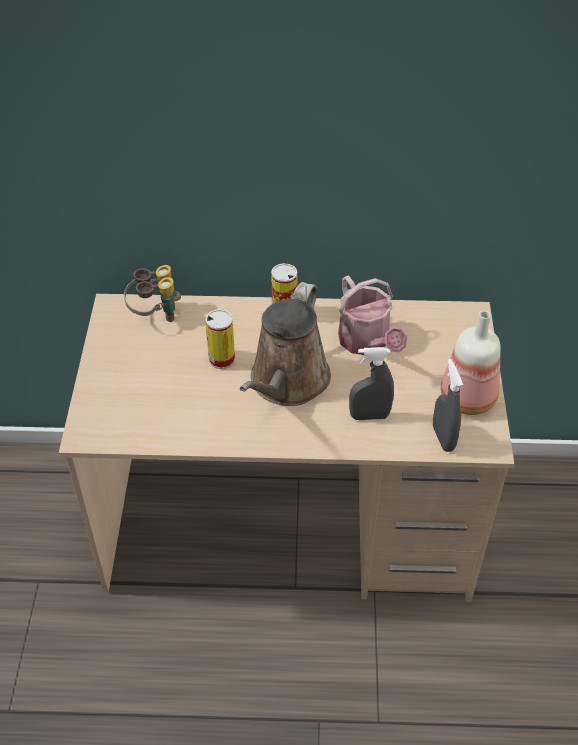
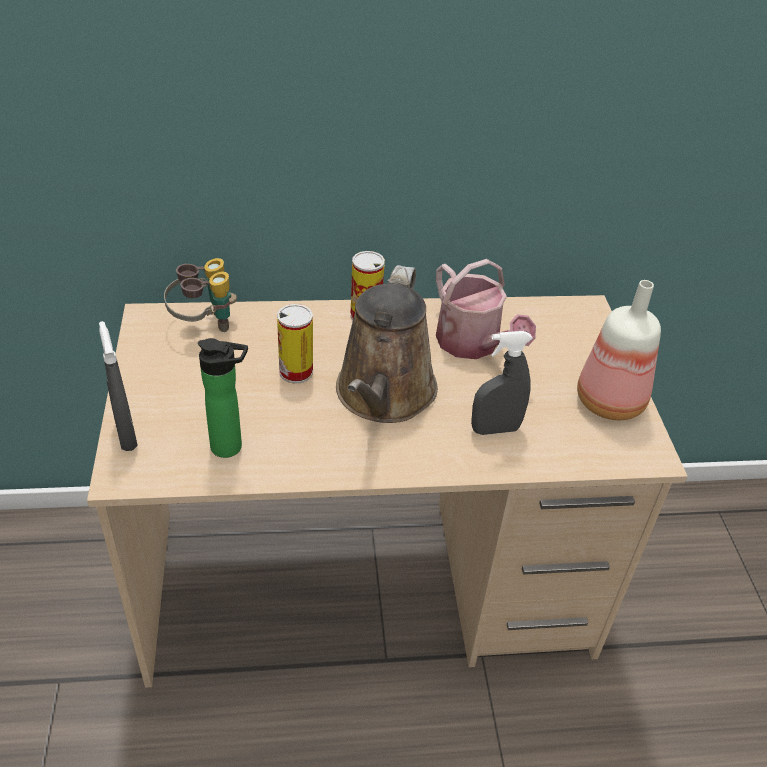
camera: 10 degrees left, 5 degrees down
grey spray bottle [433,359,463,452] -> grey spray bottle moved to [99,321,138,451]
none -> bottle [198,338,248,458]

